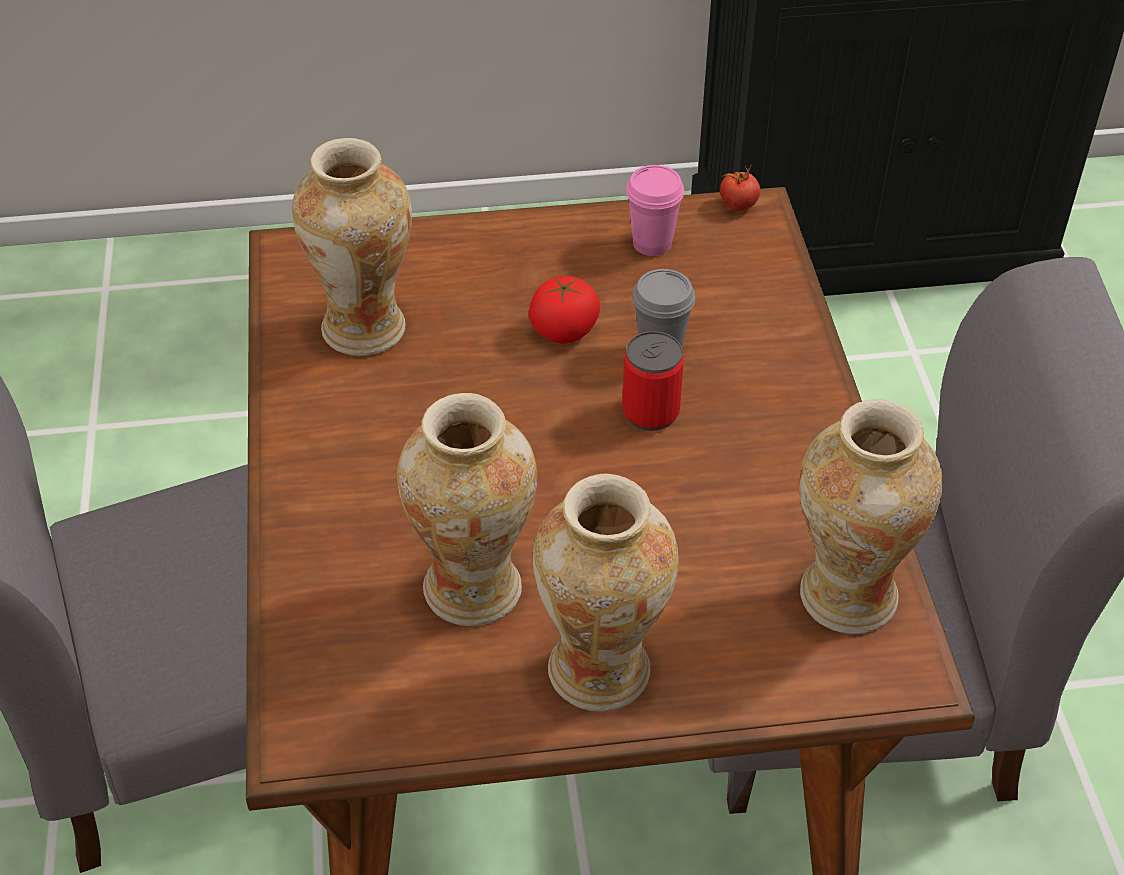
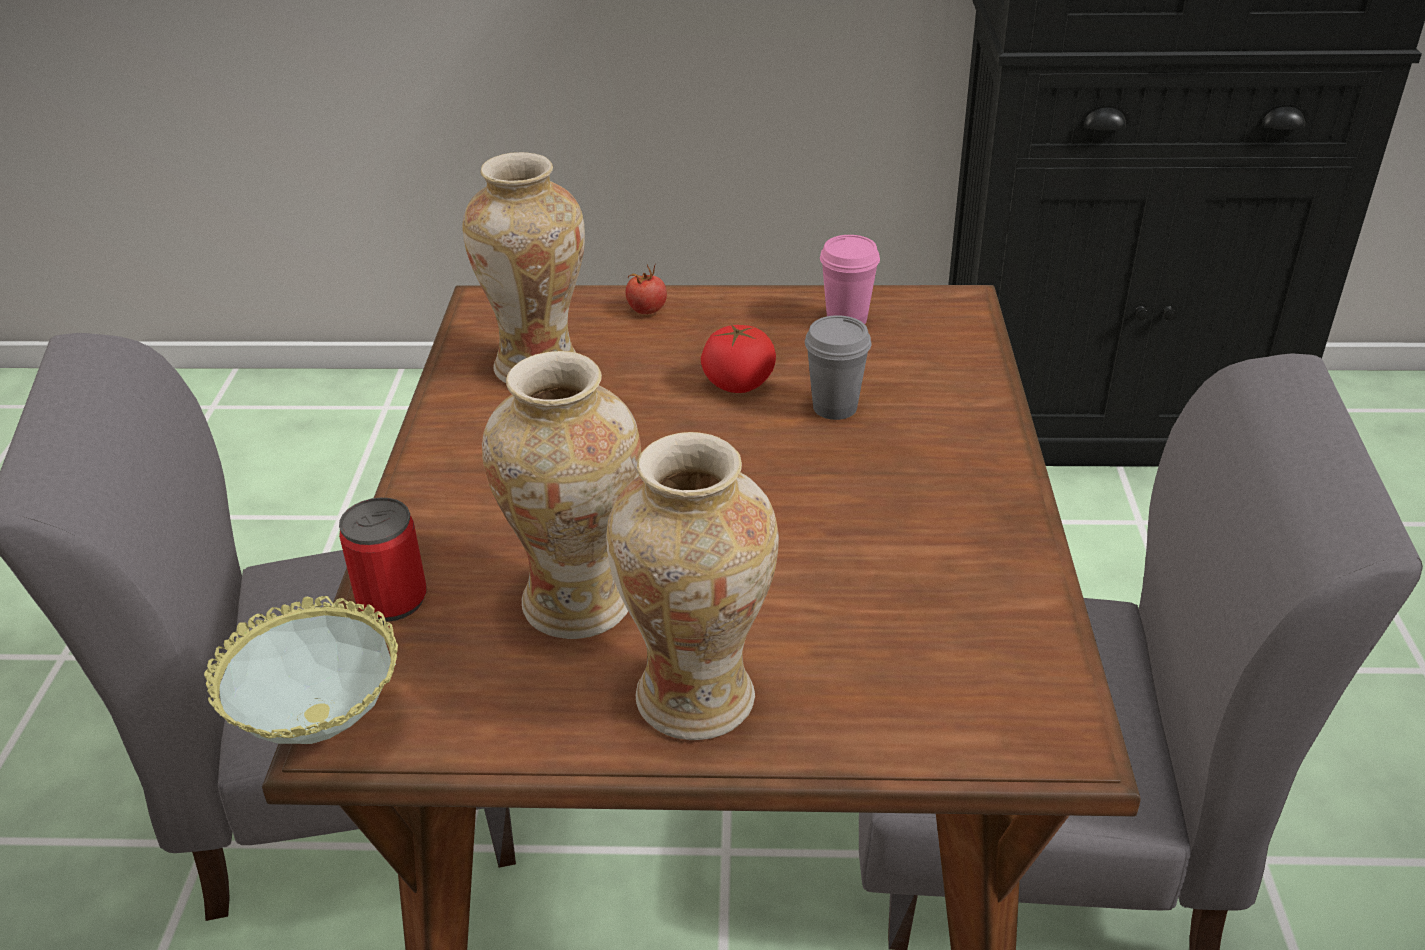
camera: 10 degrees right, 10 degrees down
can [622,331,684,431] -> can moved to [339,498,427,622]
tomato [720,164,760,211] -> tomato moved to [625,264,667,314]
vase [799,399,942,634] -> none
none -> bowl [204,596,398,744]

